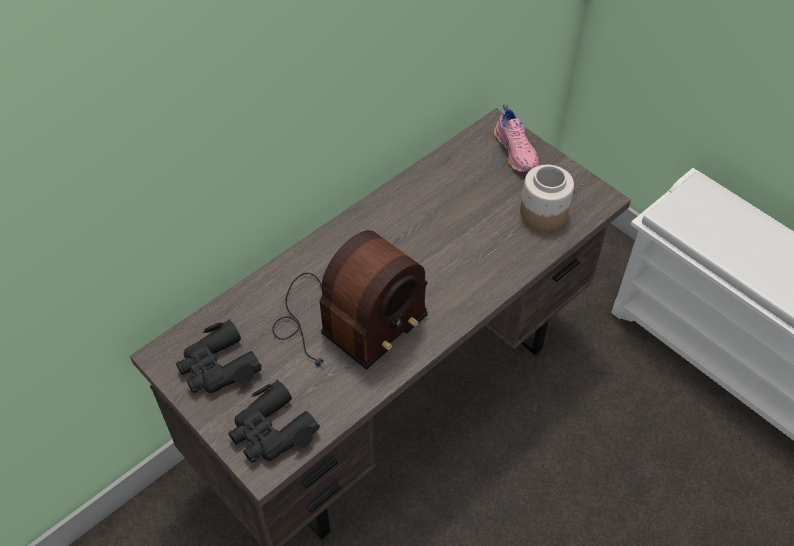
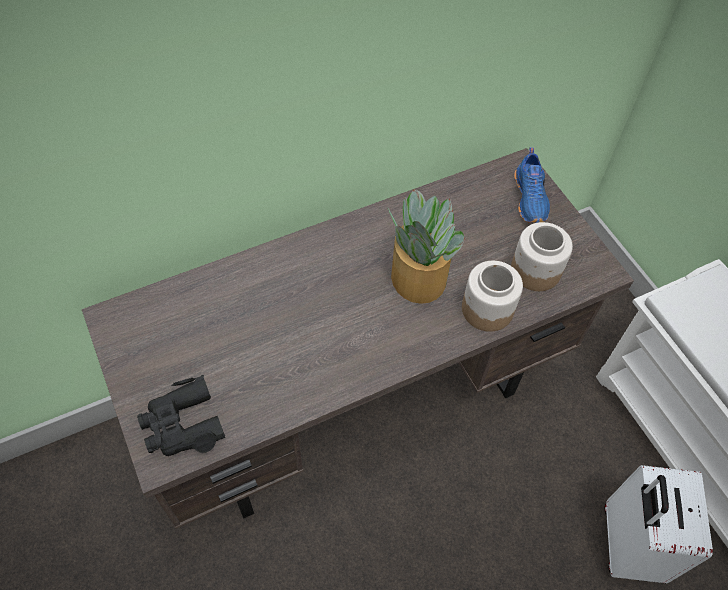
camera: 15 degrees right, 5 degrees up
black binoculars [176,319,262,393] -> none
radio [272,230,428,370] -> none
pink shoe [494,104,538,172] -> blue shoe [514,147,550,223]
none -> potted plant [387,190,465,304]
none -> jar [462,261,523,332]
none -> white suitcase [605,465,713,584]

